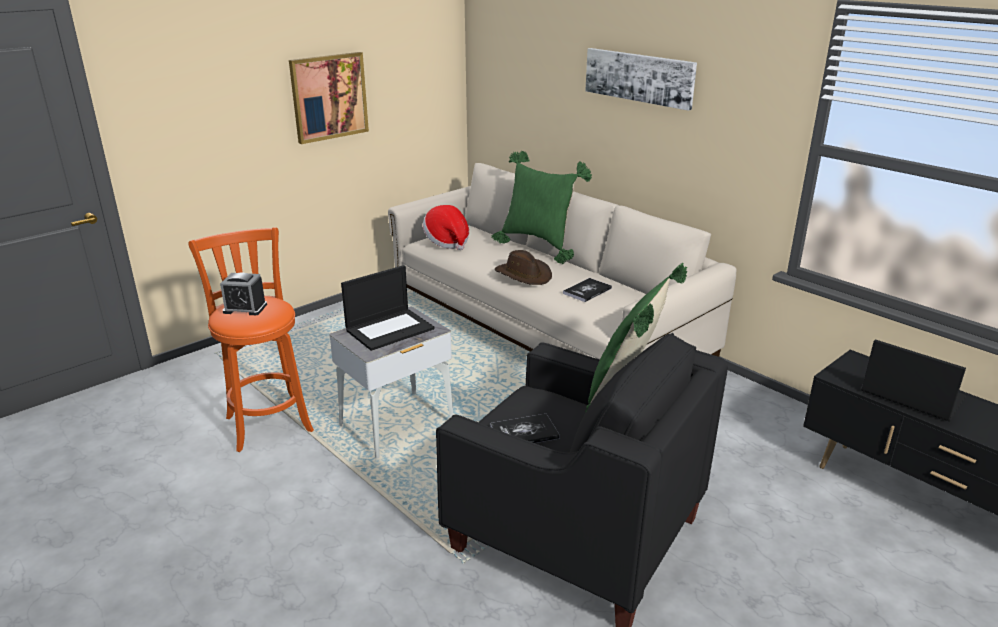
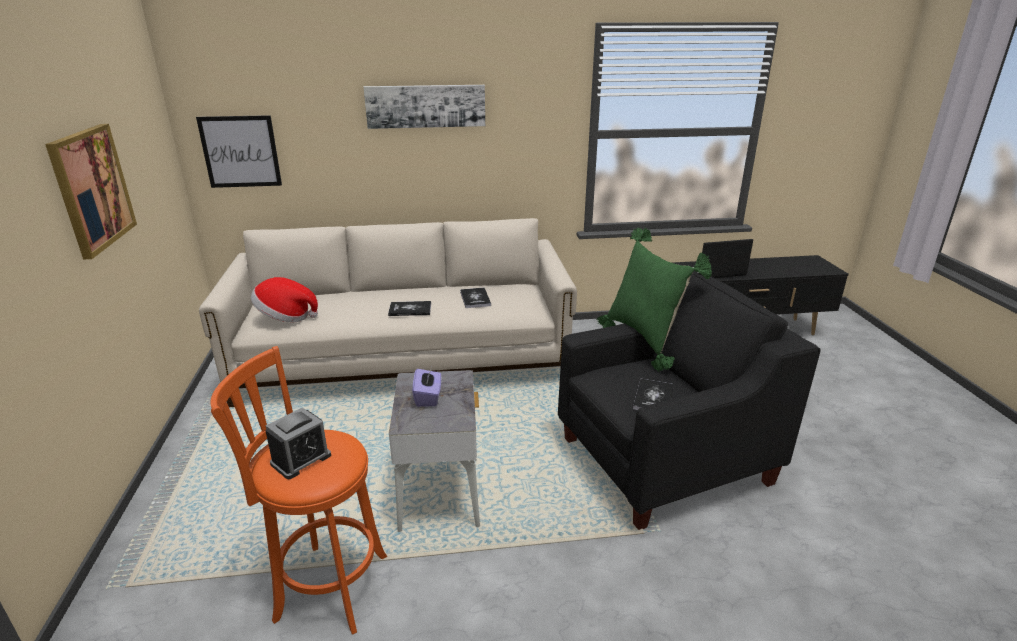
camera: 55 degrees left, 0 degrees up
laptop [341,265,435,351] -> purple tissue box [412,367,441,407]
green pillow [491,151,592,264] -> none
brown hat [495,250,552,285] -> book [388,301,431,316]
none -> picture [196,115,282,188]

